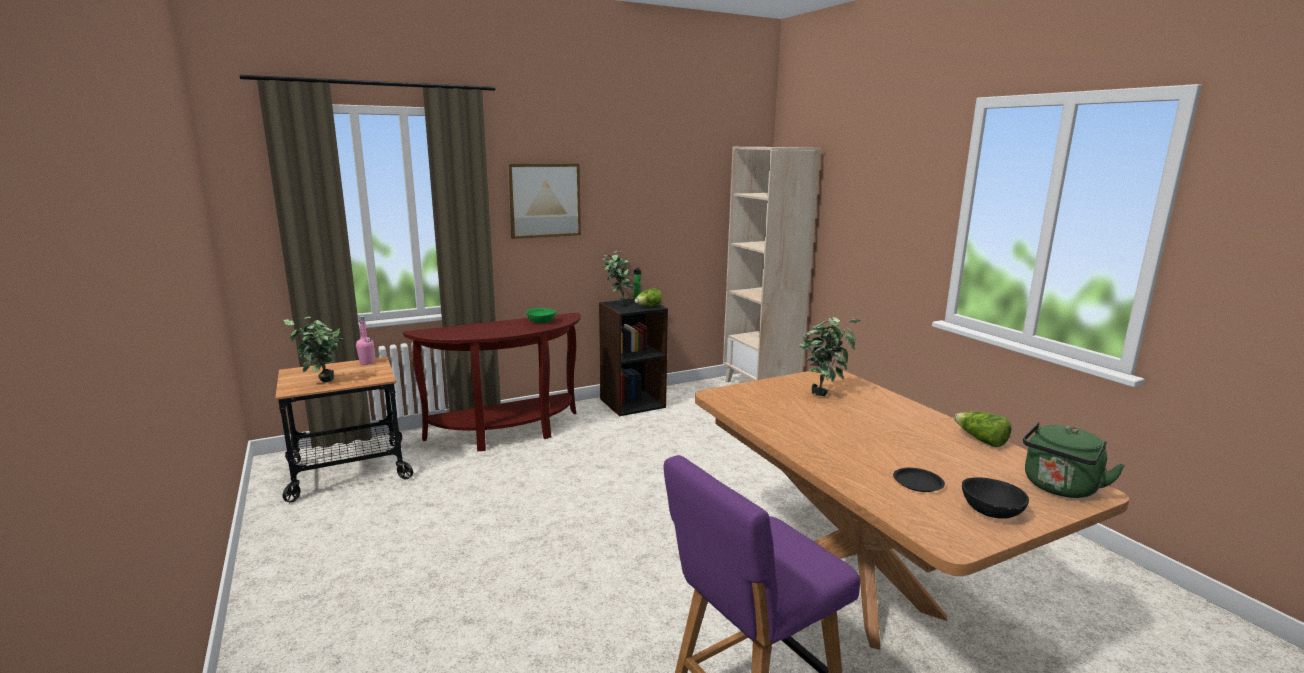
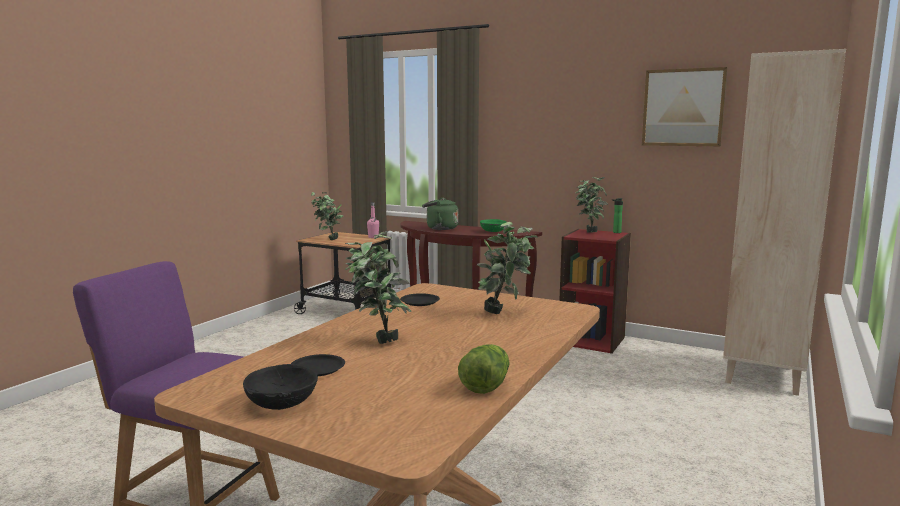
camera: 55 degrees right, 5 degrees down
picture [507,164,581,239] -> picture moved to [642,67,728,146]
black bookcase [599,299,668,416] -> red bookcase [559,229,631,354]
lettuce [634,288,662,306] -> none
green kettle [1023,422,1125,498] -> green kettle moved to [422,198,458,230]
none -> potted plant [345,231,412,344]
none -> black plate [400,293,440,306]

